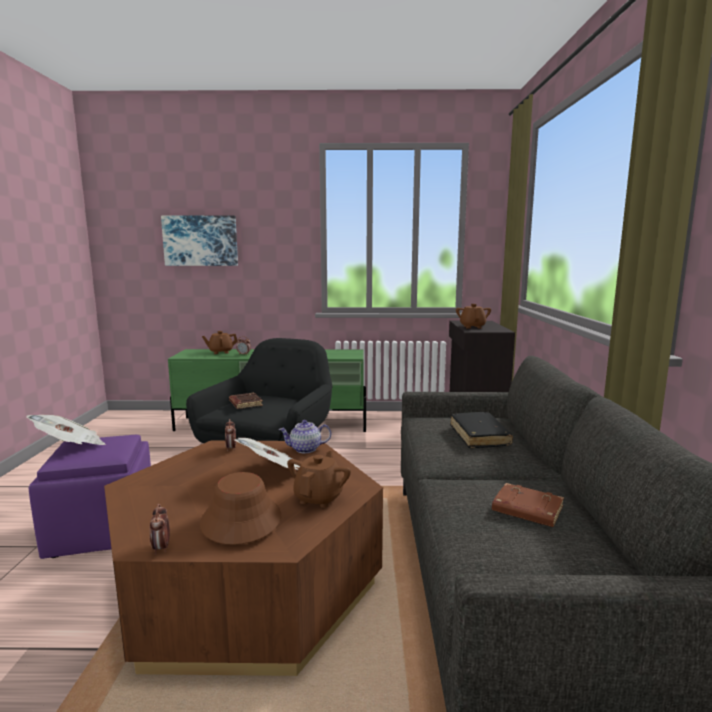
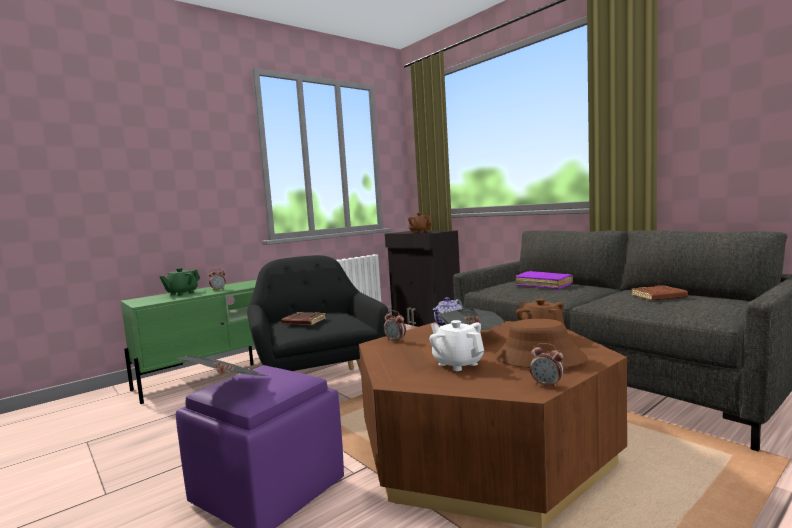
camera: 40 degrees left, 5 degrees down
picture [161,216,238,266] -> none
brown teapot [202,331,237,354] -> green teapot [160,268,200,296]
black book [450,412,513,448] -> purple book [515,271,573,289]
none -> white teapot [429,320,484,371]

